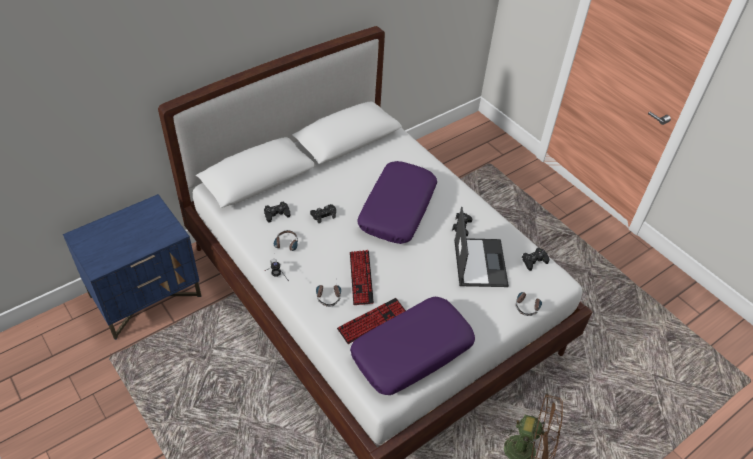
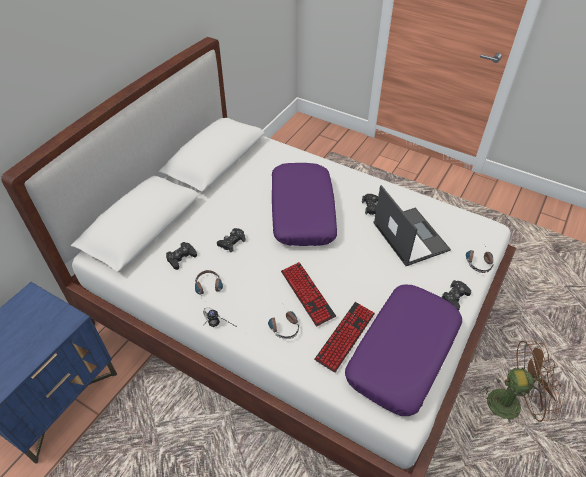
camera: 20 degrees left, 0 degrees up
black game controller [522,247,550,271] -> black game controller moved to [441,280,471,311]

